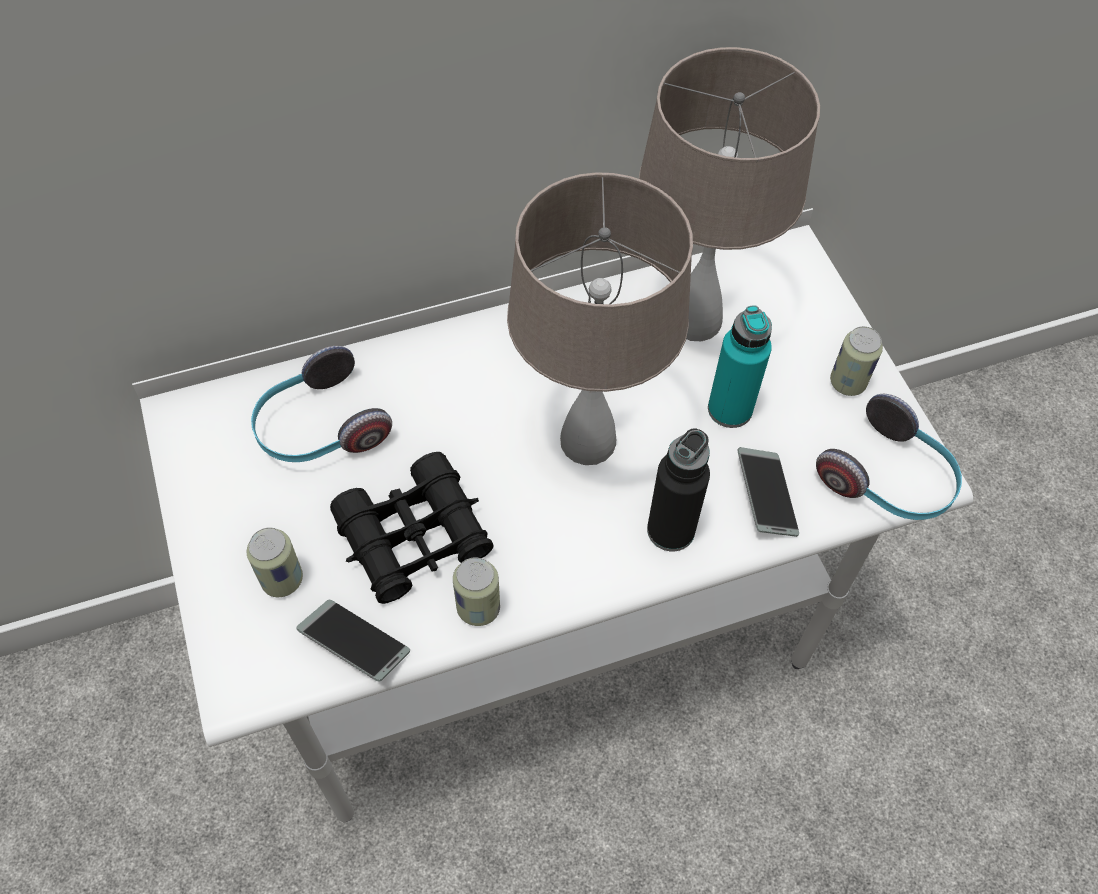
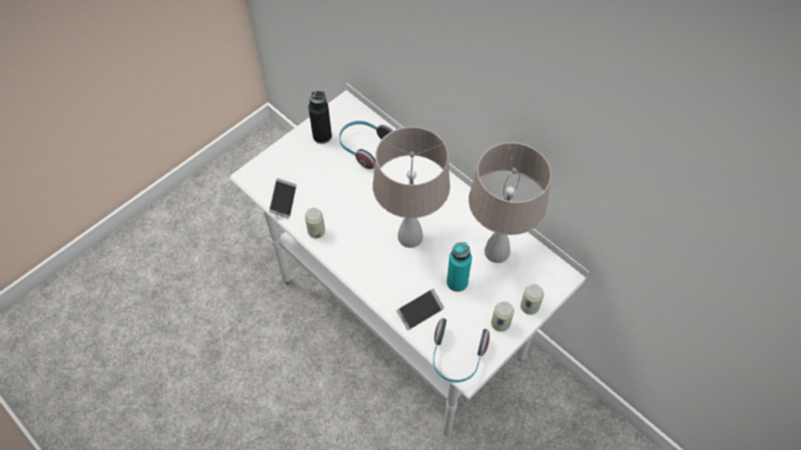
camera: 65 degrees right, 0 degrees up
can [247,527,303,597] -> can moved to [520,285,544,315]
black binoculars [330,452,493,604] -> none
black bottle [647,428,710,551] -> black bottle moved to [308,91,332,144]

